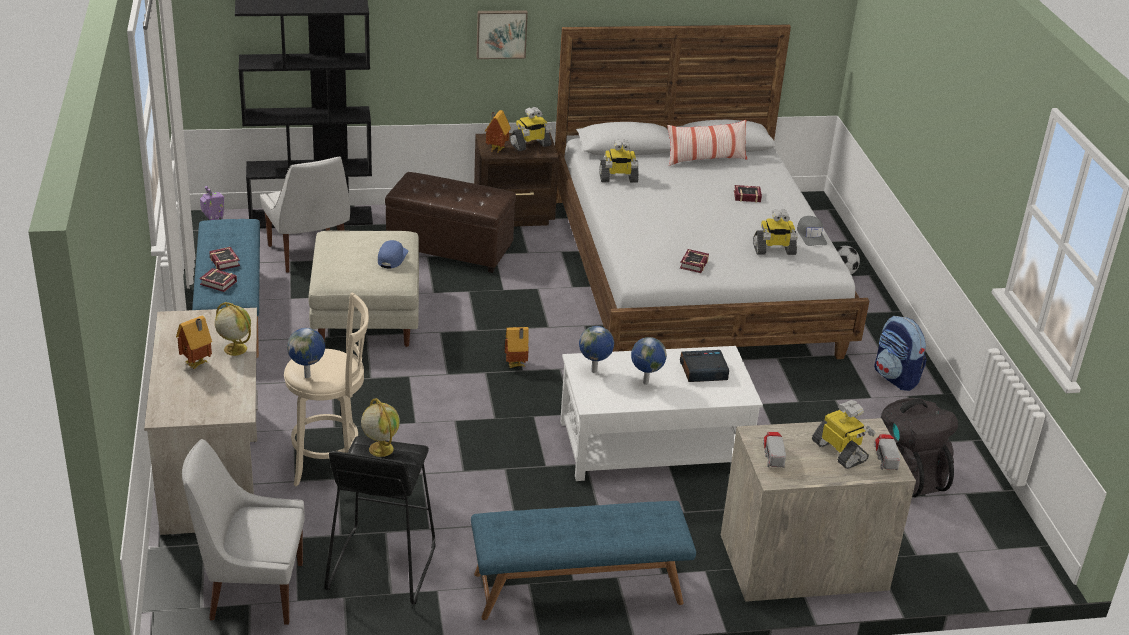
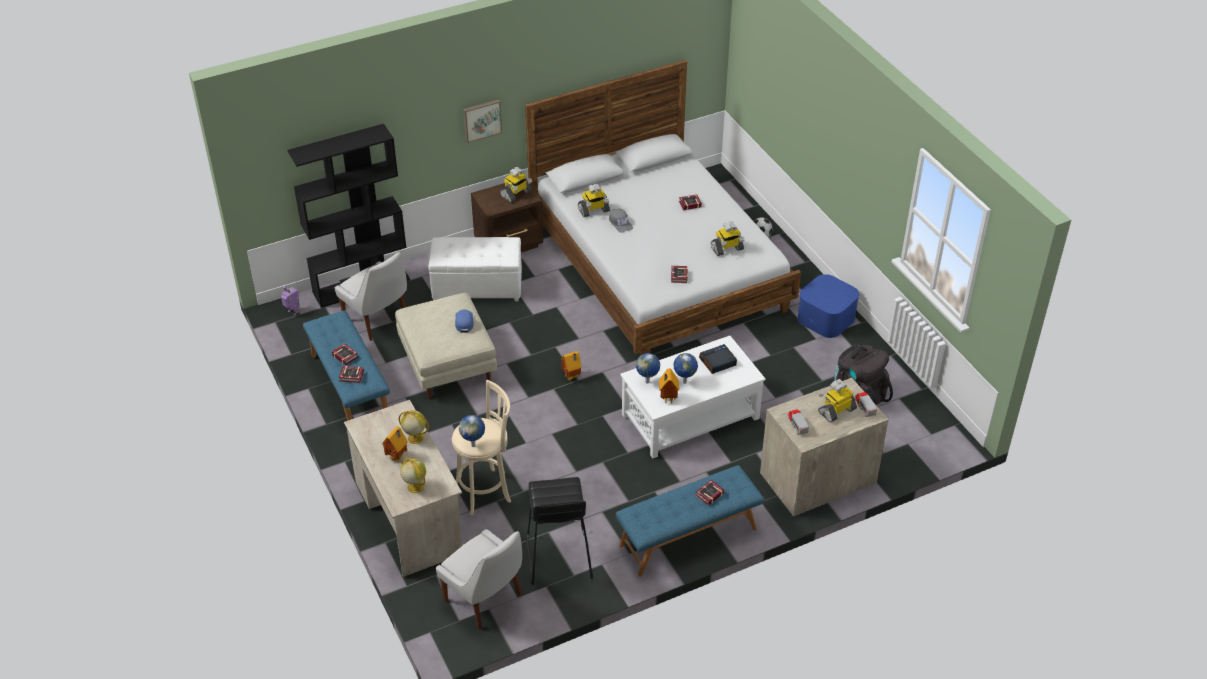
camera: 15 degrees left, 10 degrees up
white chair [182,439,305,625] -> white chair turned 120 degrees counterclockwise [436,529,522,629]
globe [361,398,400,457] -> globe moved to [400,458,426,493]
brown ottoman [385,172,516,273] -> white ottoman [428,237,522,302]
toy house [485,110,511,154] -> toy house moved to [659,368,679,403]
pillow [667,120,747,166] -> none
grey cap [797,216,827,246] -> grey cap moved to [609,208,633,233]
toy robot [812,400,876,469] -> toy robot turned 75 degrees counterclockwise [818,379,857,422]
backpack [874,316,927,391] -> blue storage box [797,274,859,338]
none -> book [695,480,724,506]

